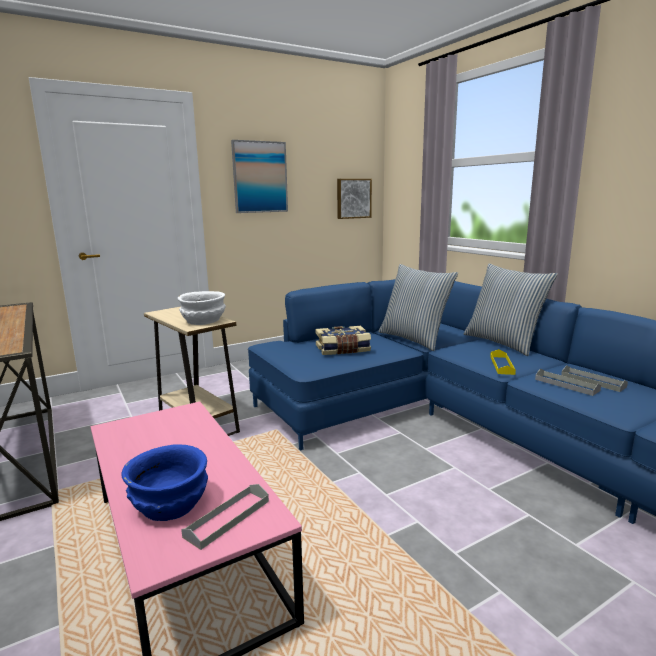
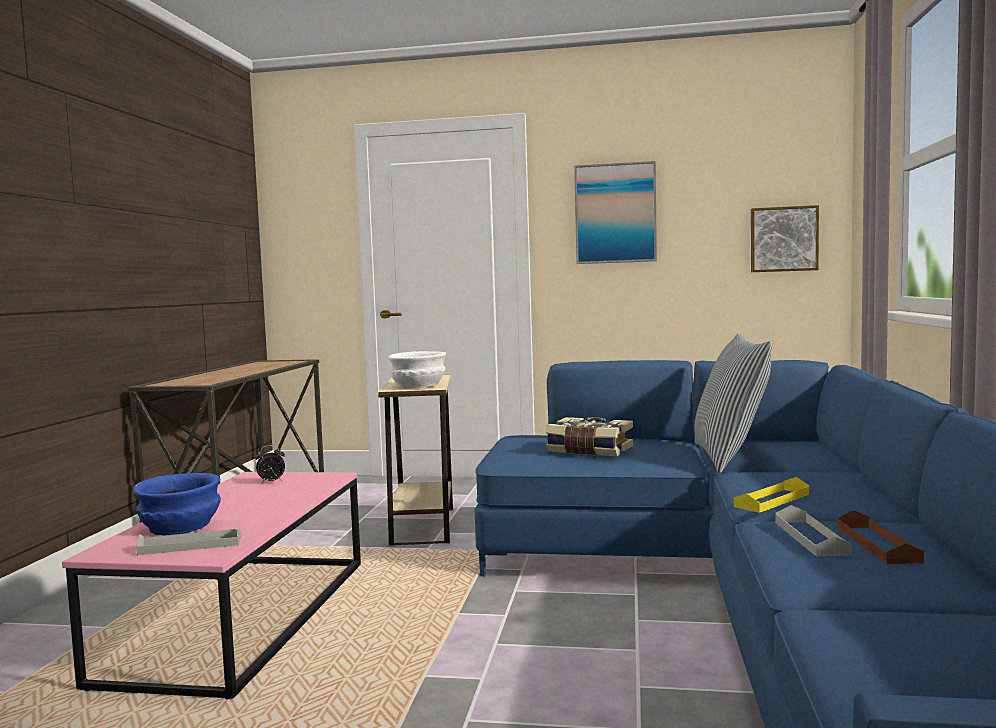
camera: 40 degrees right, 10 degrees down
pillow [464,264,558,356] -> none
grey tray [561,365,628,392] -> brown tray [837,510,924,564]
none -> alarm clock [255,445,285,483]

